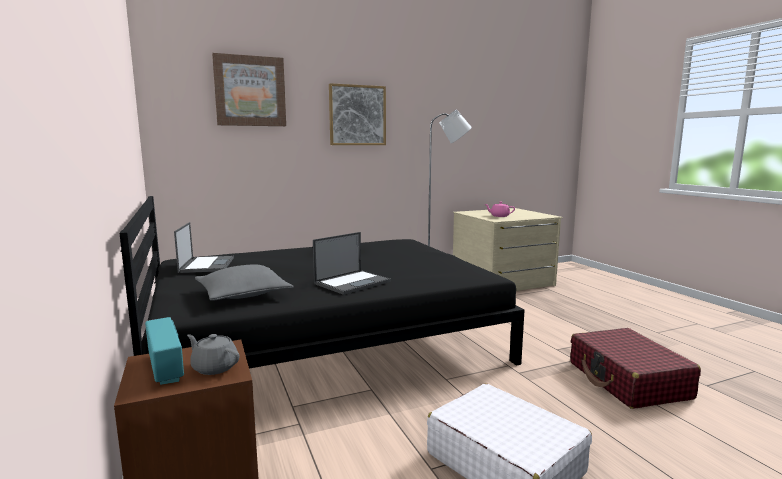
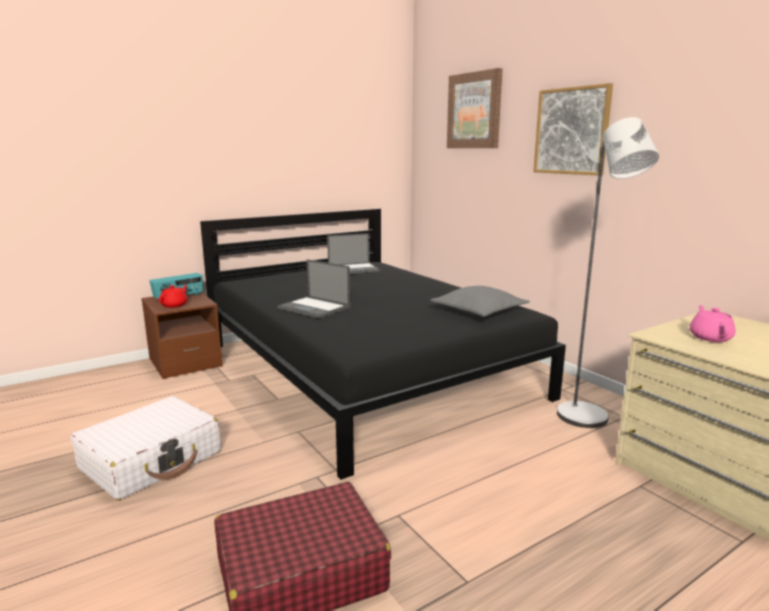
camera: 80 degrees right, 5 degrees up
grey teapot [187,334,239,375] -> red teapot [159,285,188,308]
grey pillow [195,264,294,301] -> grey pillow moved to [430,286,530,317]

